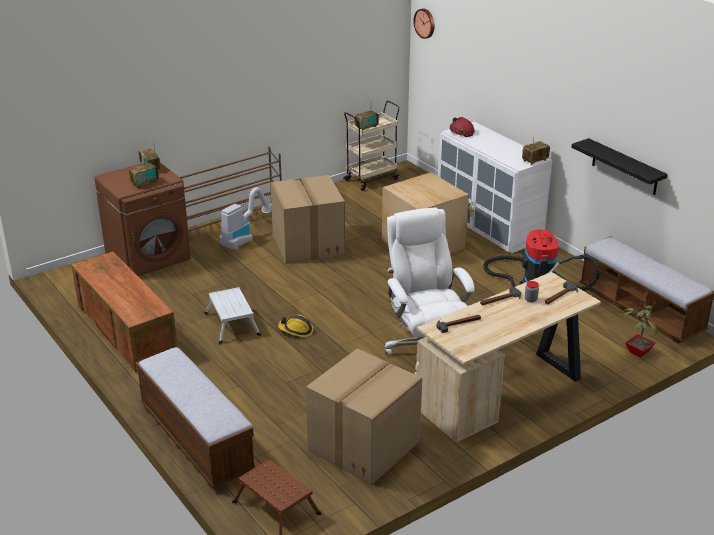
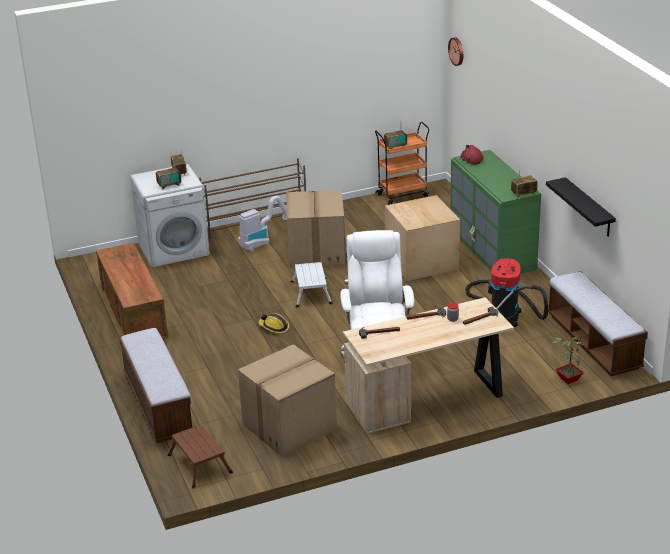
camera: 15 degrees right, 0 degrees up
brown washing machine [95,163,191,276] -> white washing machine [130,164,210,267]
white step ladder [204,287,261,344] -> white step ladder moved to [291,262,333,308]
beige cart [343,101,400,191] -> orange cart [375,122,431,205]
white cabinet [438,122,552,254] -> green cabinet [450,150,541,274]

